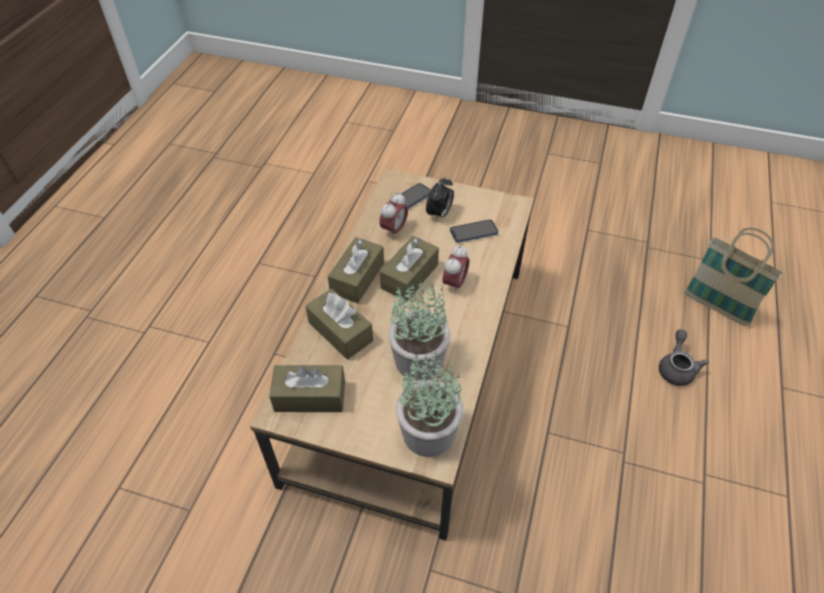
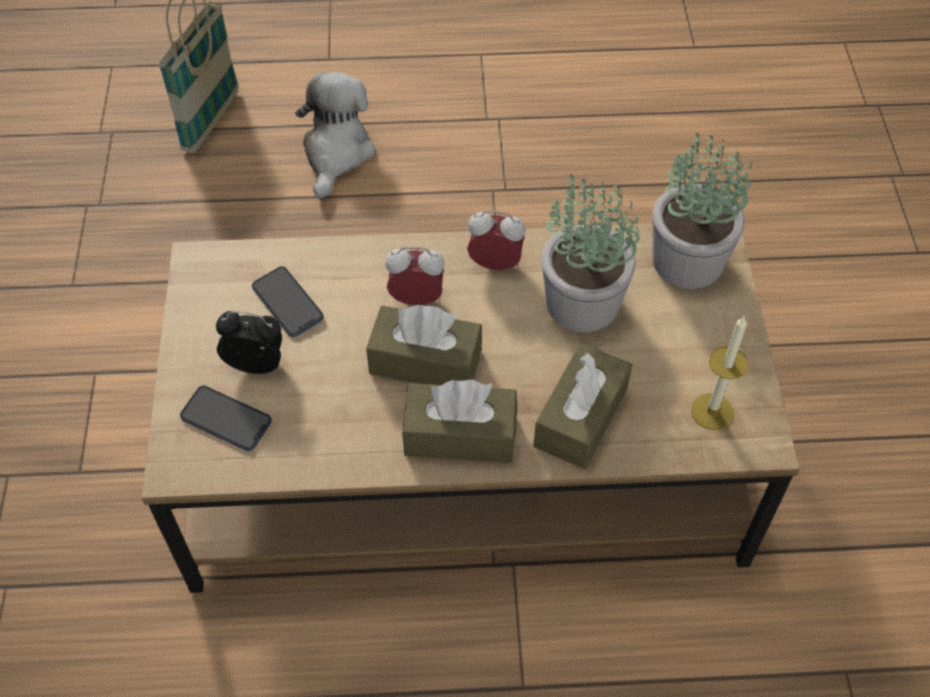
camera: 110 degrees left, 5 degrees up
brown tissue box [269,365,345,412] -> candle [691,317,748,430]
alarm clock [380,192,408,239] -> alarm clock moved to [467,210,525,270]
grey teapot [659,329,709,386] -> plush toy [295,72,375,199]

